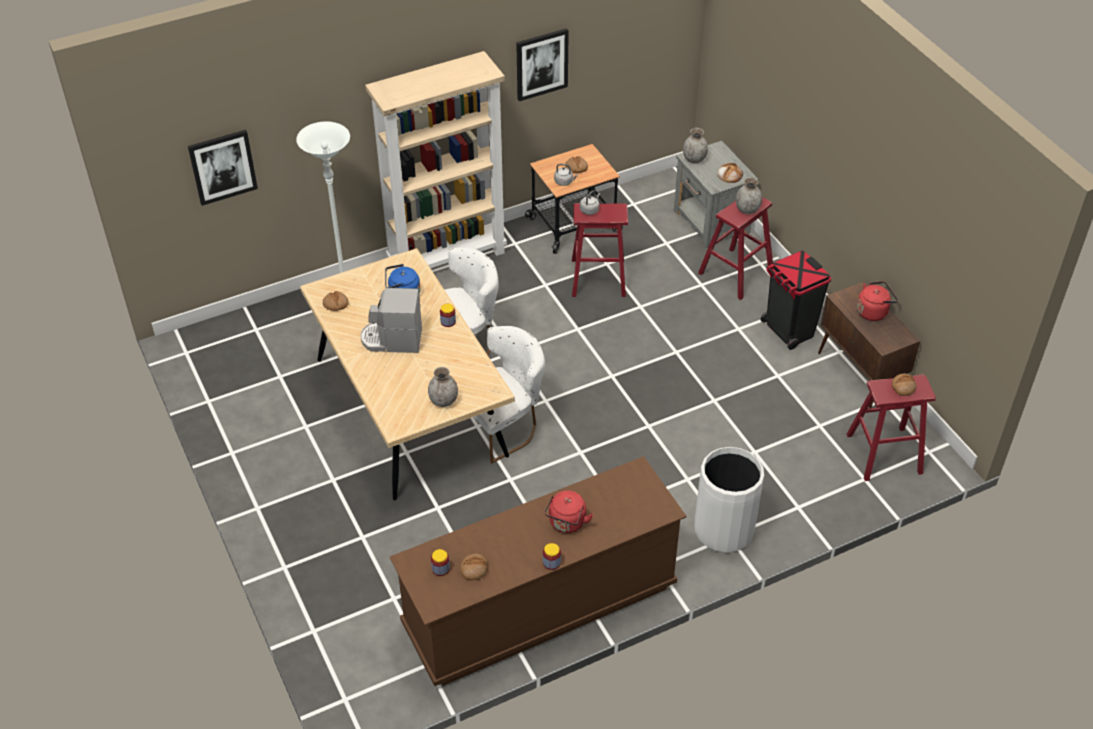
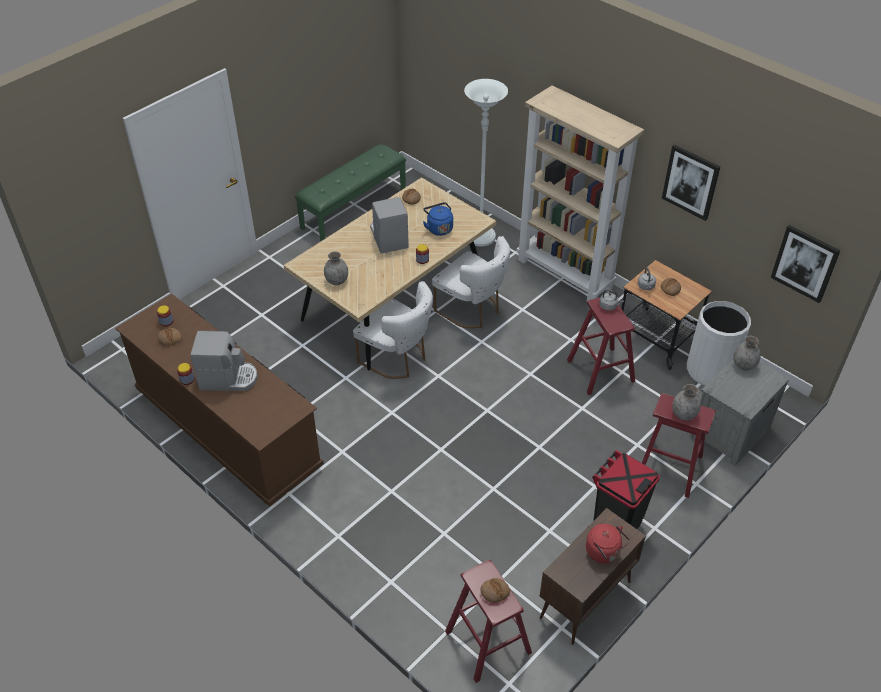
camera: 70 degrees right, 0 degrees up
picture [188,130,258,206] -> picture moved to [771,225,840,303]
red kettle [544,491,593,533] -> coffee machine [190,330,258,391]
white trash can [694,447,764,553] -> white trash can moved to [687,301,751,386]
bread [717,163,743,183] -> none
none -> green bench [295,144,406,241]

